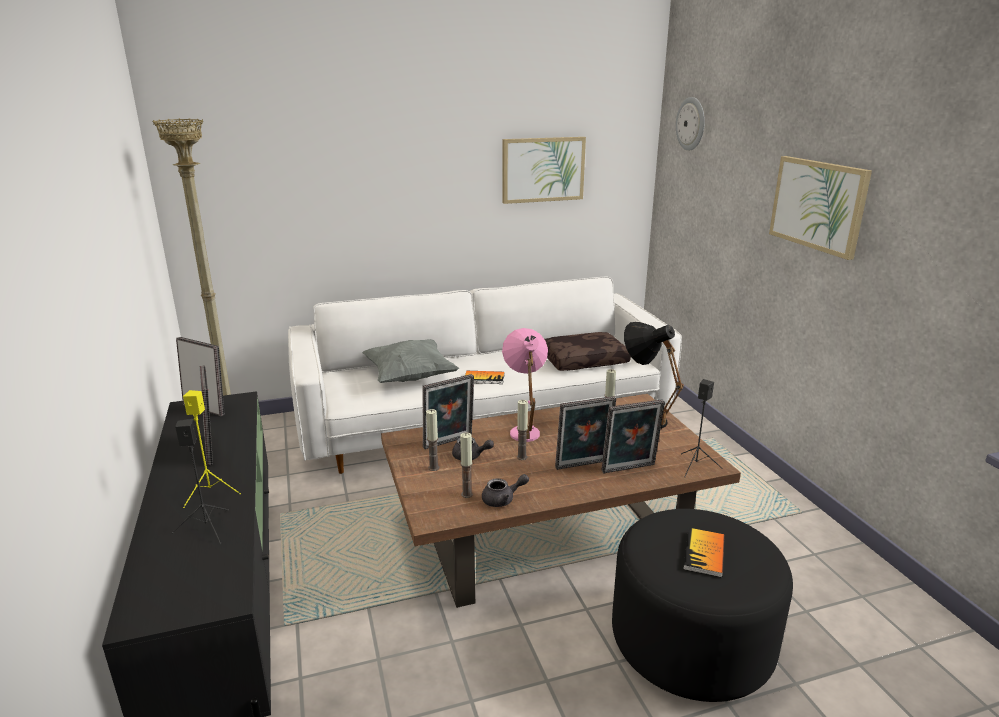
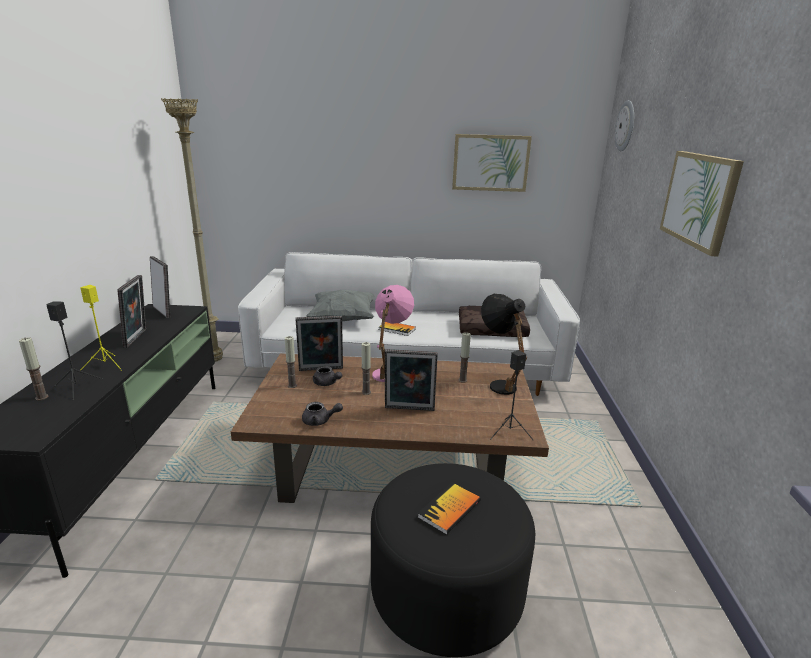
camera: 20 degrees right, 0 degrees up
candle [460,432,473,498] -> candle moved to [19,337,48,400]
picture frame [601,399,665,473] -> none

